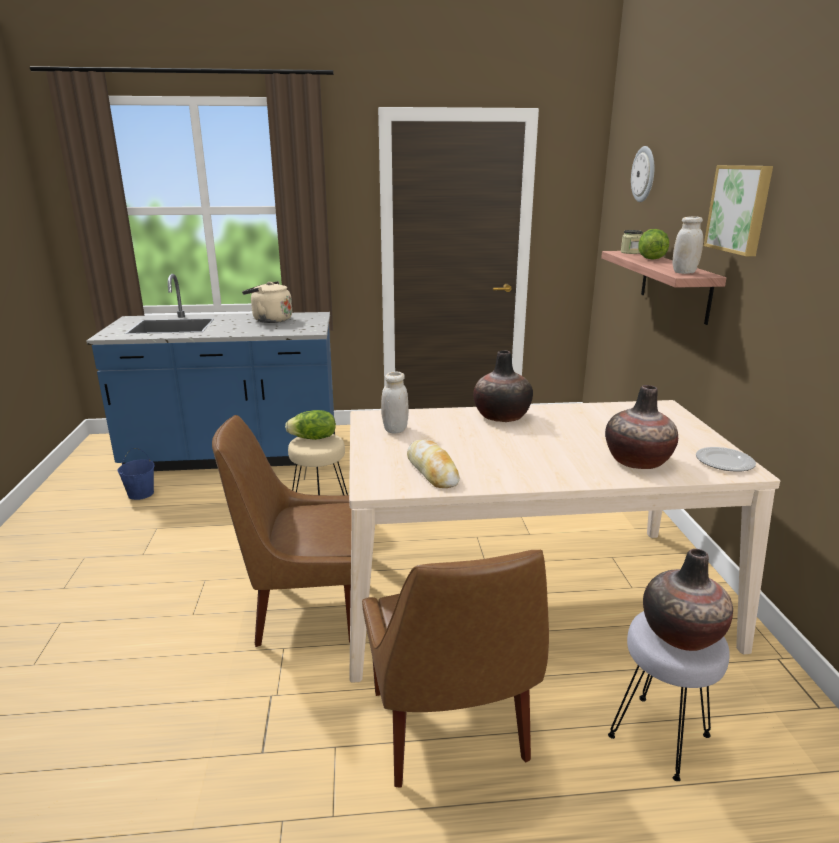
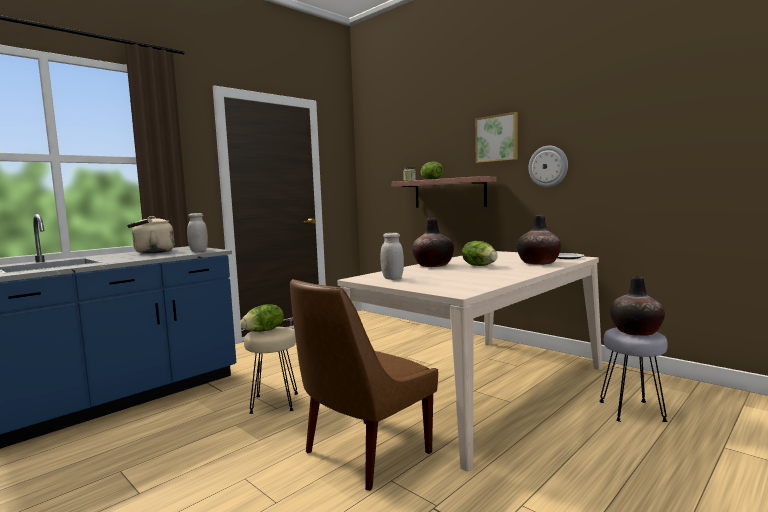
camera: 40 degrees left, 15 degrees down
blue bucket [117,448,155,500] -> none
brown chair [362,550,549,788] -> none
bread [407,440,460,488] -> none
wall clock [631,146,655,202] -> wall clock moved to [528,145,568,187]
white jar [673,216,703,274] -> white jar moved to [187,213,208,252]
none -> lettuce [462,241,498,266]

